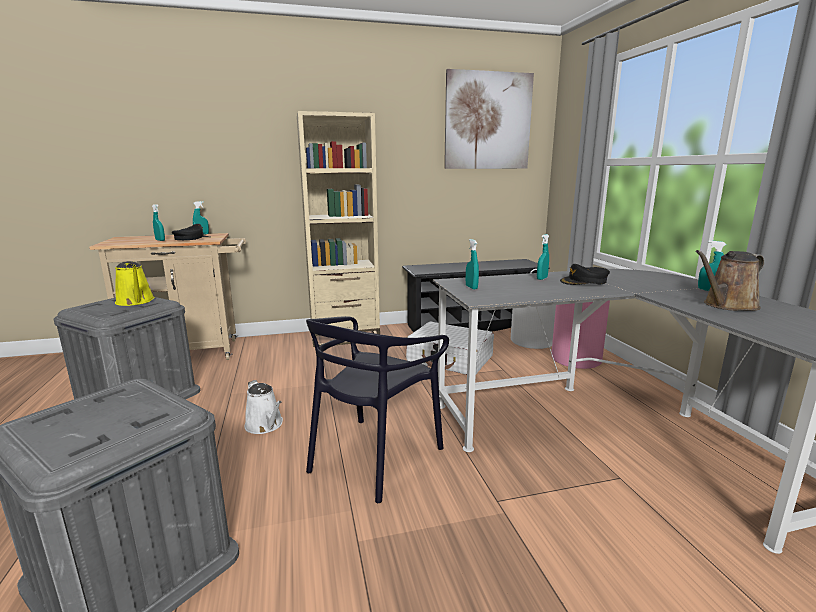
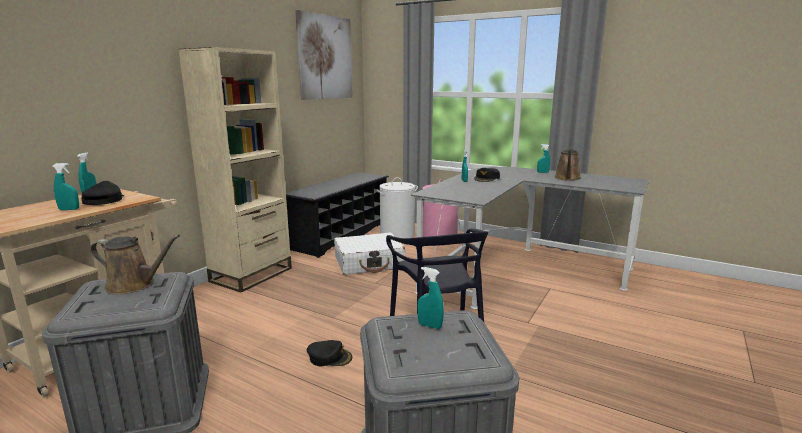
camera: 45 degrees left, 0 degrees up
yellow watering can [115,261,155,306] -> brown watering can [90,235,180,295]
white watering can [244,380,283,434] -> black cap [307,340,352,367]
turquoise spray bottle [466,239,479,290] -> turquoise spray bottle moved to [417,267,444,329]

